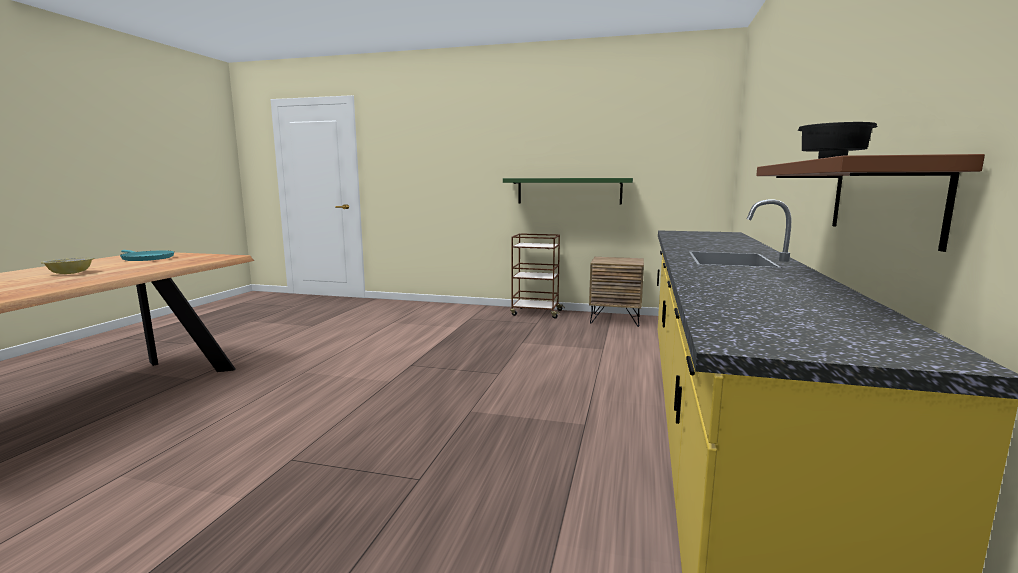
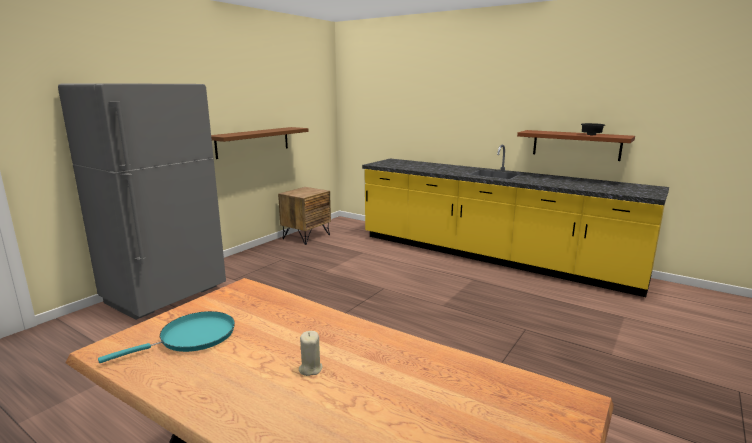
camera: 70 degrees left, 5 degrees up
bowl [41,257,94,274] -> beige candle [299,331,323,376]
green shelf [503,178,633,204] -> brown shelf [211,127,309,159]
brown cart [510,233,565,318] -> none
none -> grey fridge [58,83,226,320]

